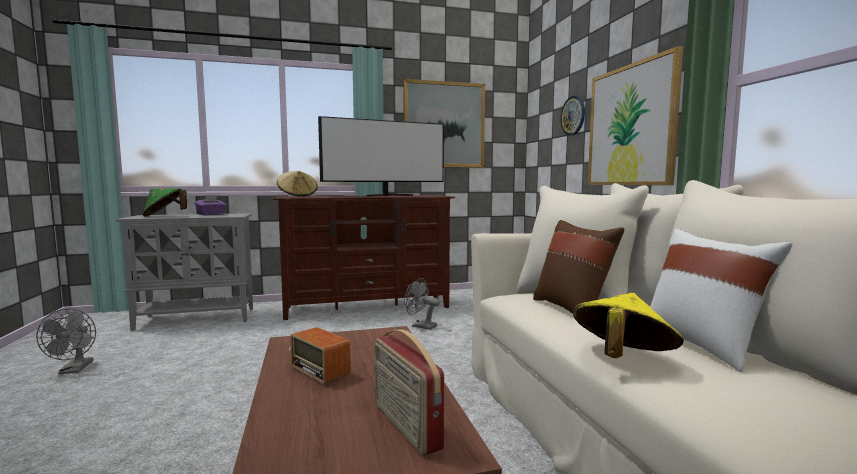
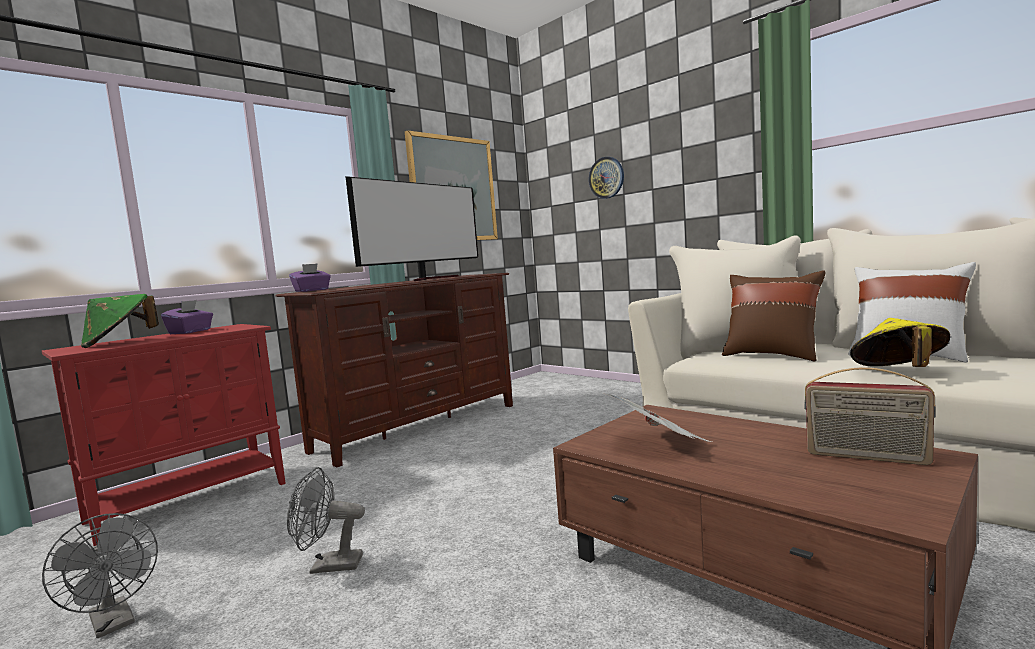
camera: 30 degrees left, 0 degrees up
grey cabinet [116,213,253,331] -> red cabinet [42,324,286,546]
beige hat [277,171,318,197] -> purple tissue box [289,263,331,292]
radio [289,327,351,384] -> newspaper [606,394,713,442]
grey fan [404,278,439,330] -> grey fan moved to [287,467,365,574]
picture [588,46,683,185] -> none

